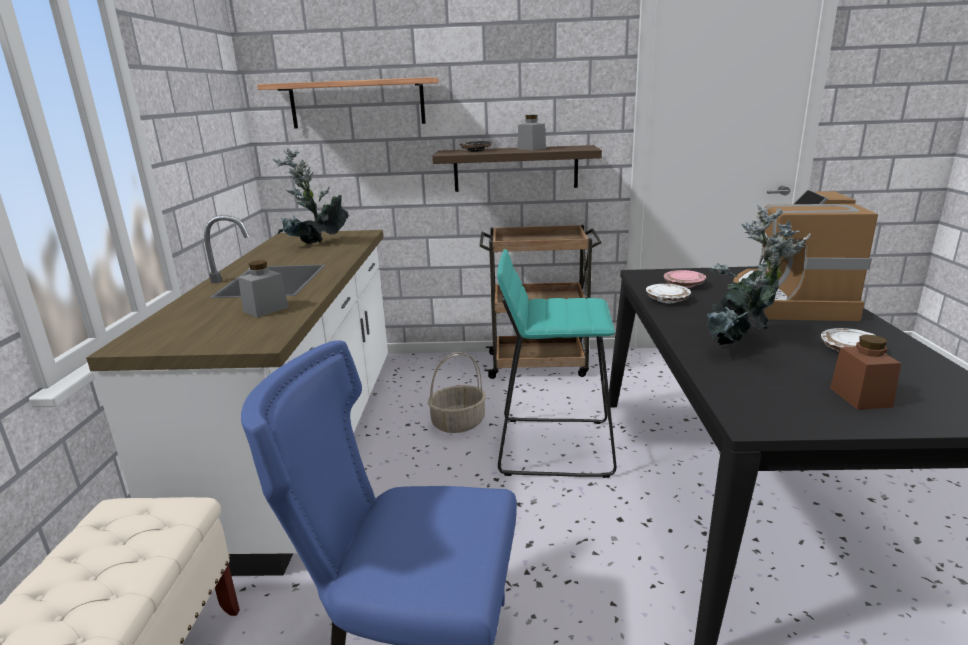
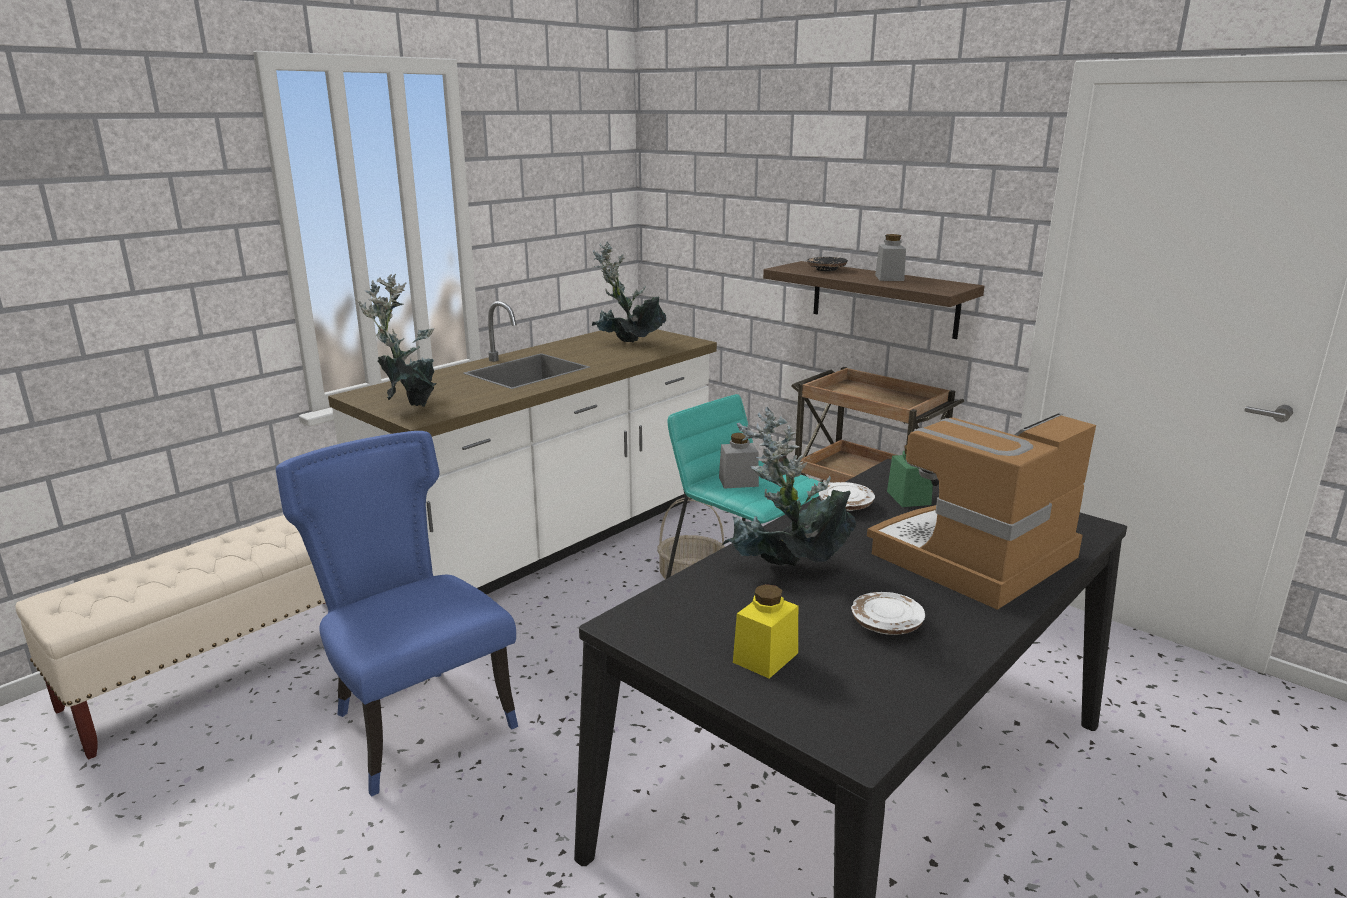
camera: 40 degrees right, 0 degrees up
grey jar [238,260,289,317] -> grey jar moved to [719,433,759,489]
shelf [257,77,439,128] -> none
pink plate [664,270,706,288] -> green jar [887,445,933,507]
brown jar [830,334,901,410] -> yellow jar [733,584,798,678]
none -> potted plant [355,274,436,407]

